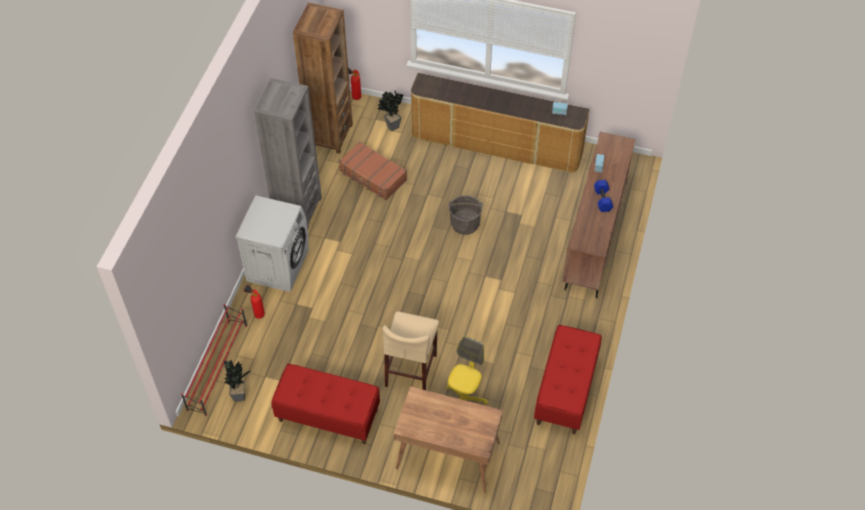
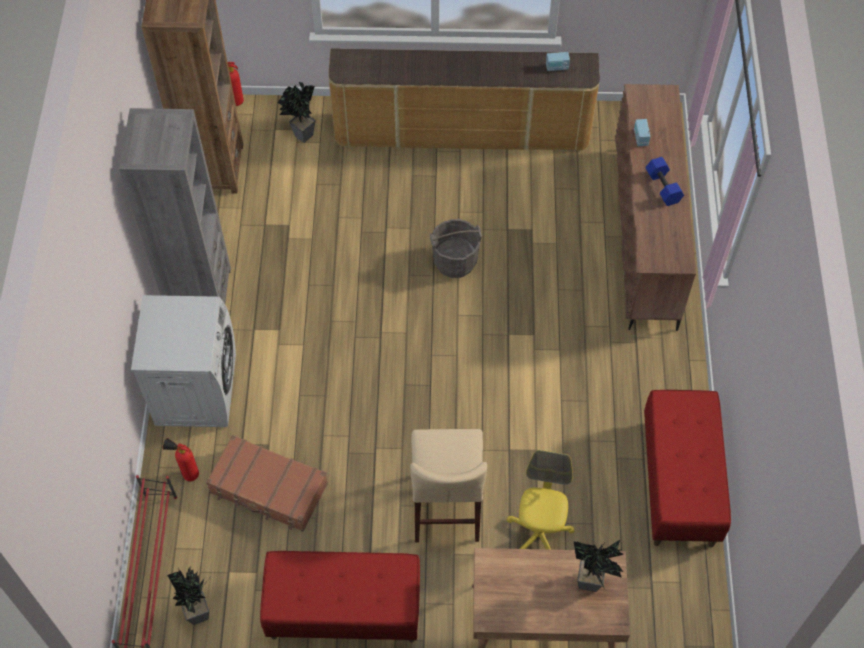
camera: 15 degrees left, 5 degrees up
brown suitcase [339,141,407,200] -> brown suitcase moved to [206,435,328,531]
none -> potted plant [574,540,624,592]

